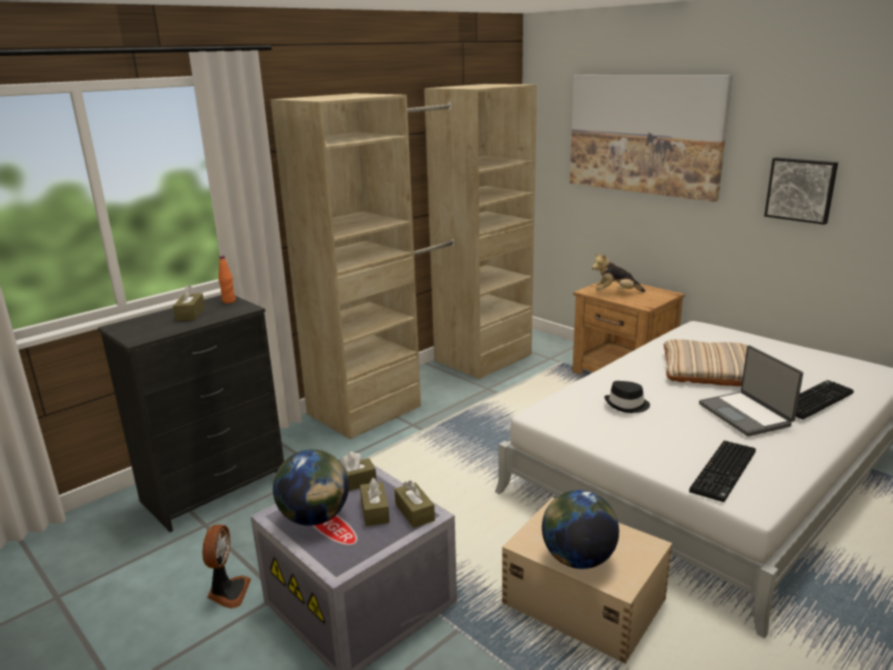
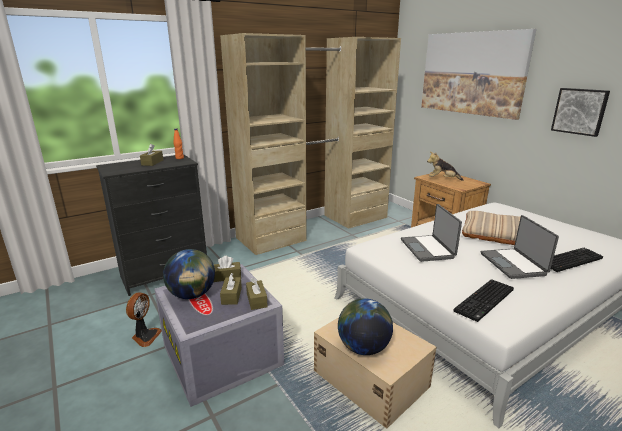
camera: 10 degrees right, 0 degrees up
black hat [604,381,650,413] -> laptop [401,204,462,262]

